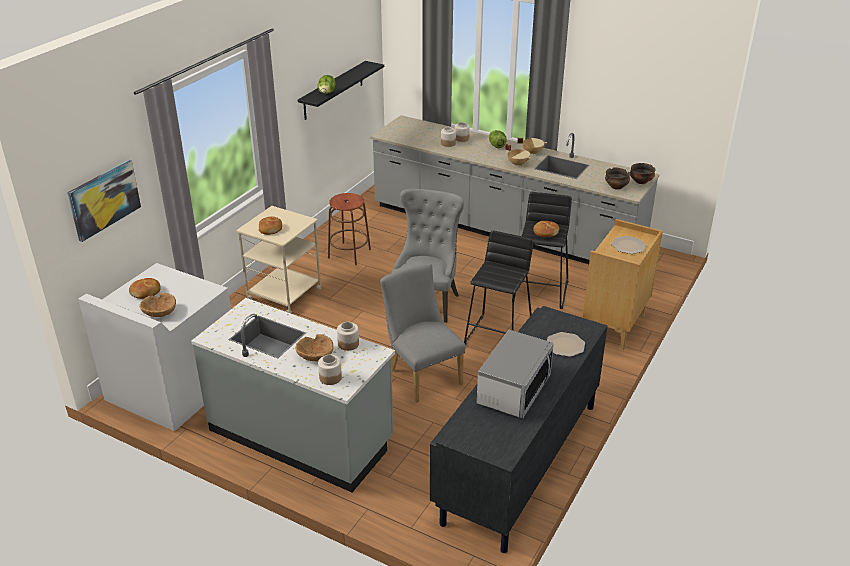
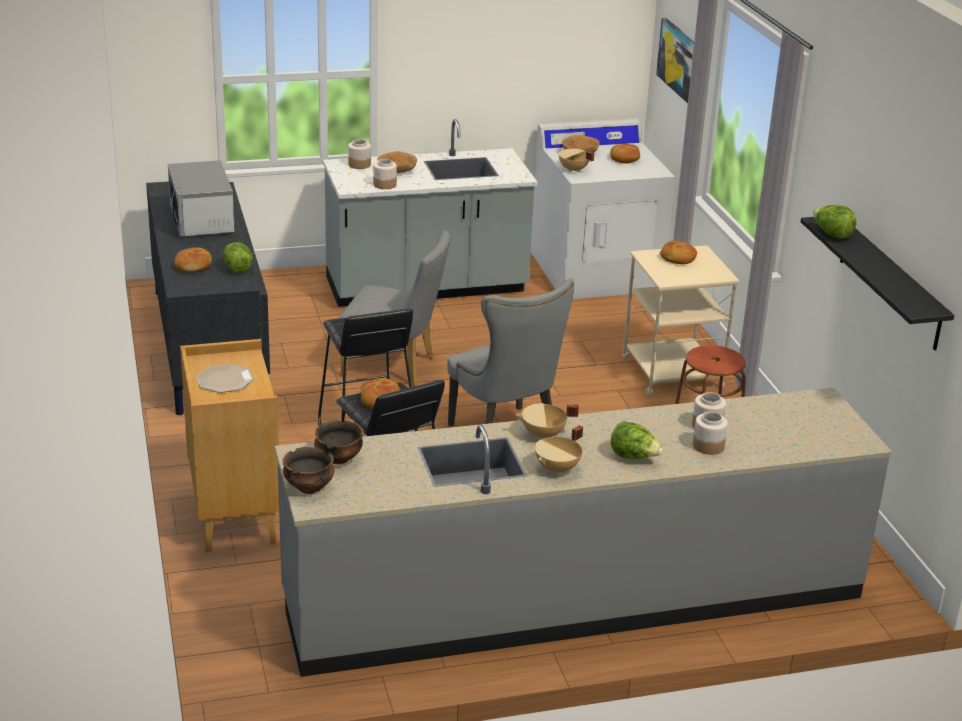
camera: 135 degrees right, 5 degrees down
plate [547,332,585,357] -> bread [174,247,212,272]
none -> lettuce [223,242,253,273]
none -> beige cooking pot [559,149,595,172]

